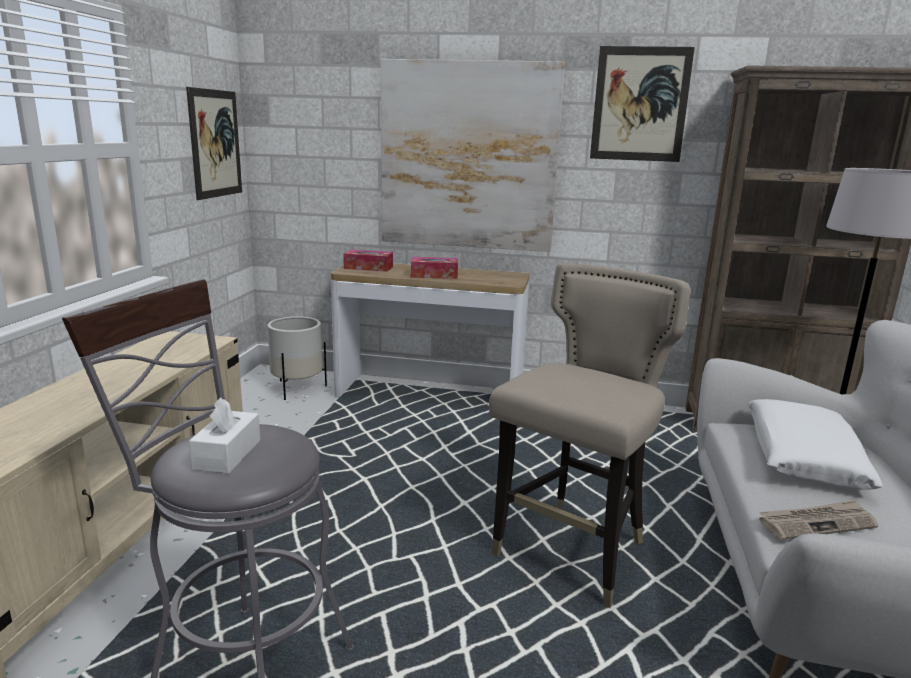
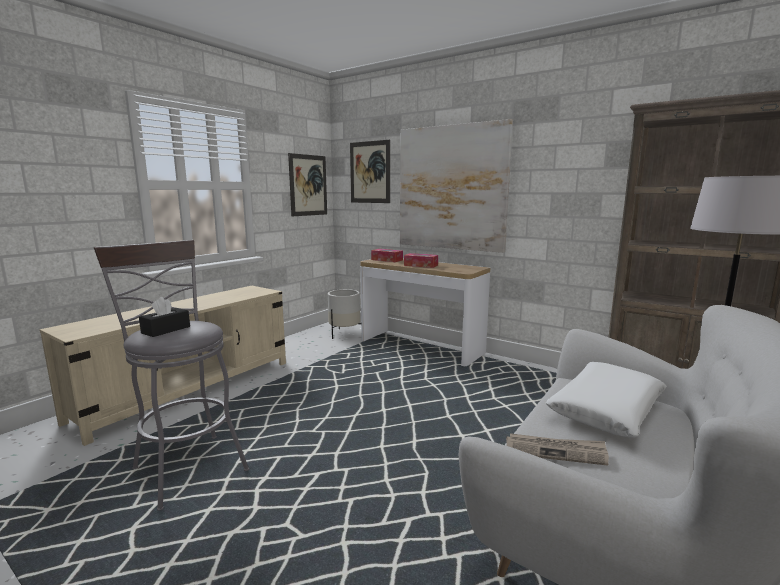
camera: 25 degrees right, 5 degrees down
white tissue box [189,397,260,474] -> black tissue box [139,297,190,337]
beige stool [489,263,691,608] -> none
picture [590,46,695,162] -> picture moved to [350,140,390,203]

